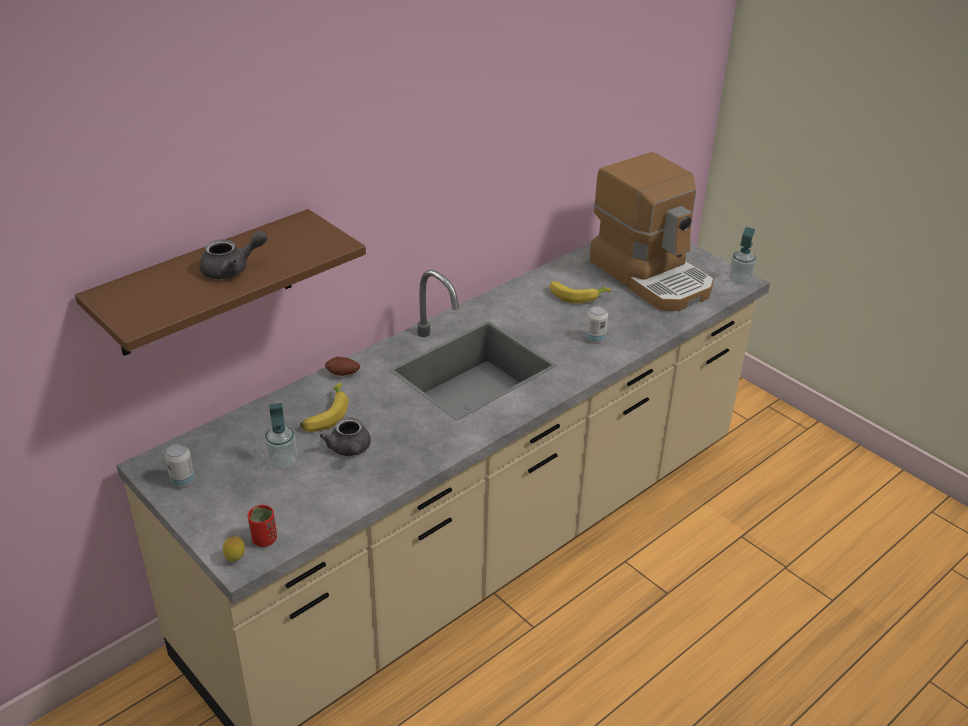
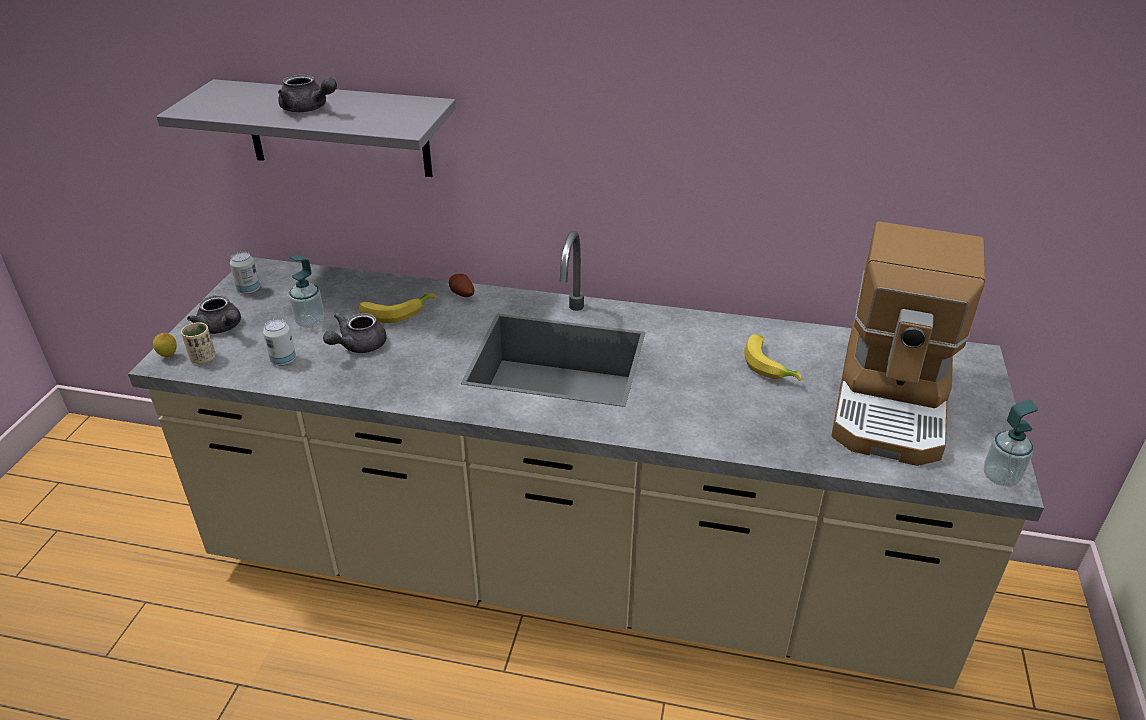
camera: 55 degrees right, 0 degrees up
brown shelf [75,209,366,356] -> grey shelf [156,79,456,177]
red cup [248,505,277,547] -> beige cup [181,322,216,364]
can [586,306,608,343] -> can moved to [263,319,296,366]
none -> grey teapot [187,295,241,334]

